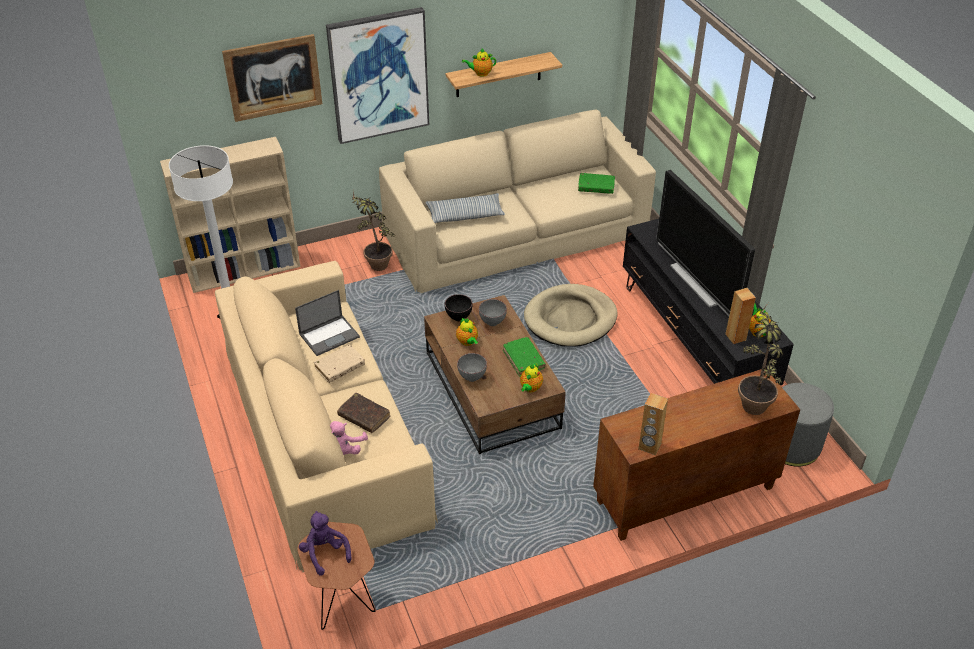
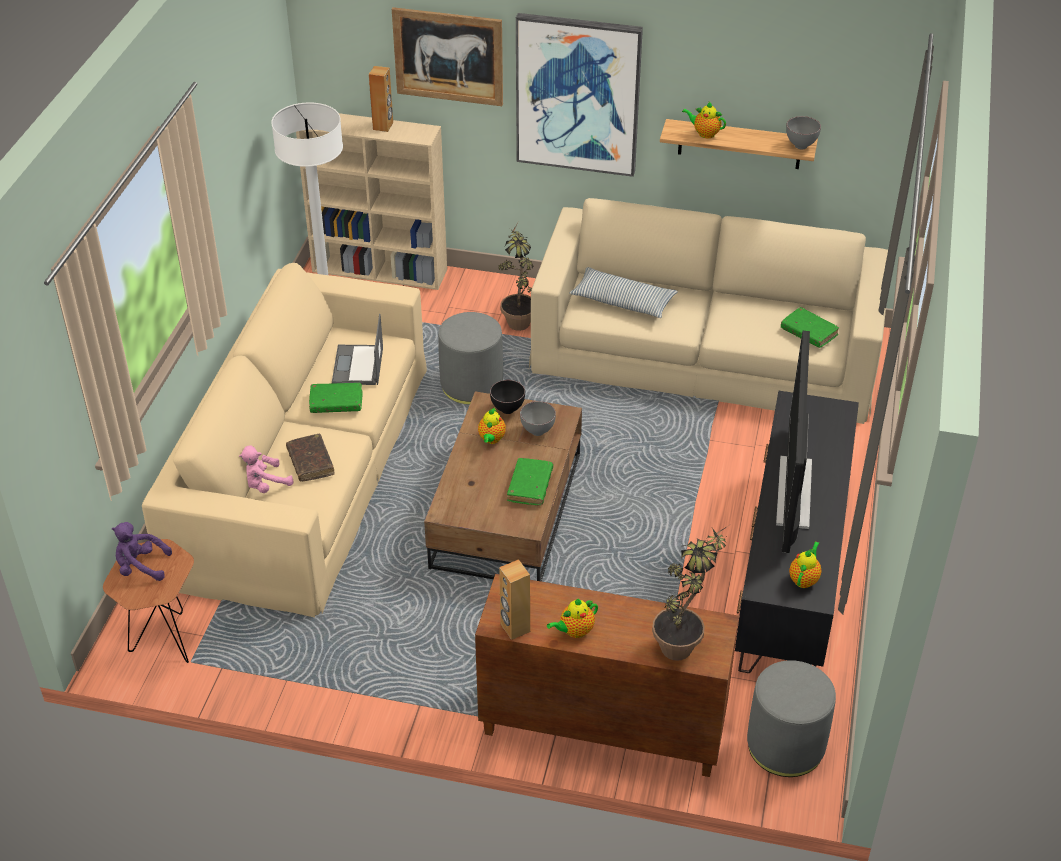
camera: 35 degrees right, 0 degrees up
laptop [295,290,360,356] -> laptop turned 90 degrees clockwise [332,314,383,385]
purple plush toy [299,511,351,576] -> purple plush toy turned 90 degrees counterclockwise [112,522,172,581]
beige book [314,345,365,383] -> green book [309,383,362,413]
grey bowl [457,353,487,382] -> grey bowl moved to [786,116,821,149]
teapot [520,363,543,392] -> teapot moved to [547,599,598,638]
beige dog bed [524,284,618,347] -> none
brown speaker [725,288,756,344] -> brown speaker moved to [369,66,393,132]
none -> grey ottoman [438,312,503,404]

